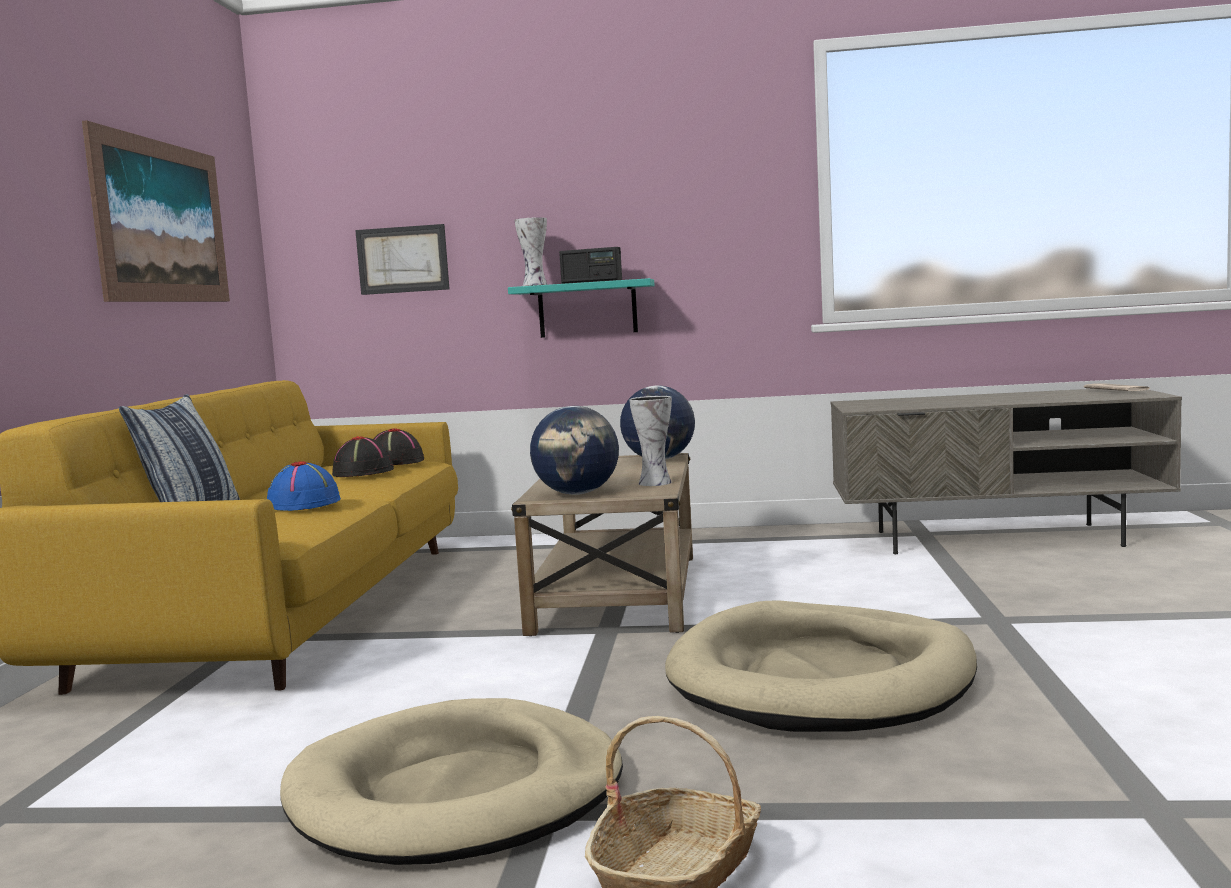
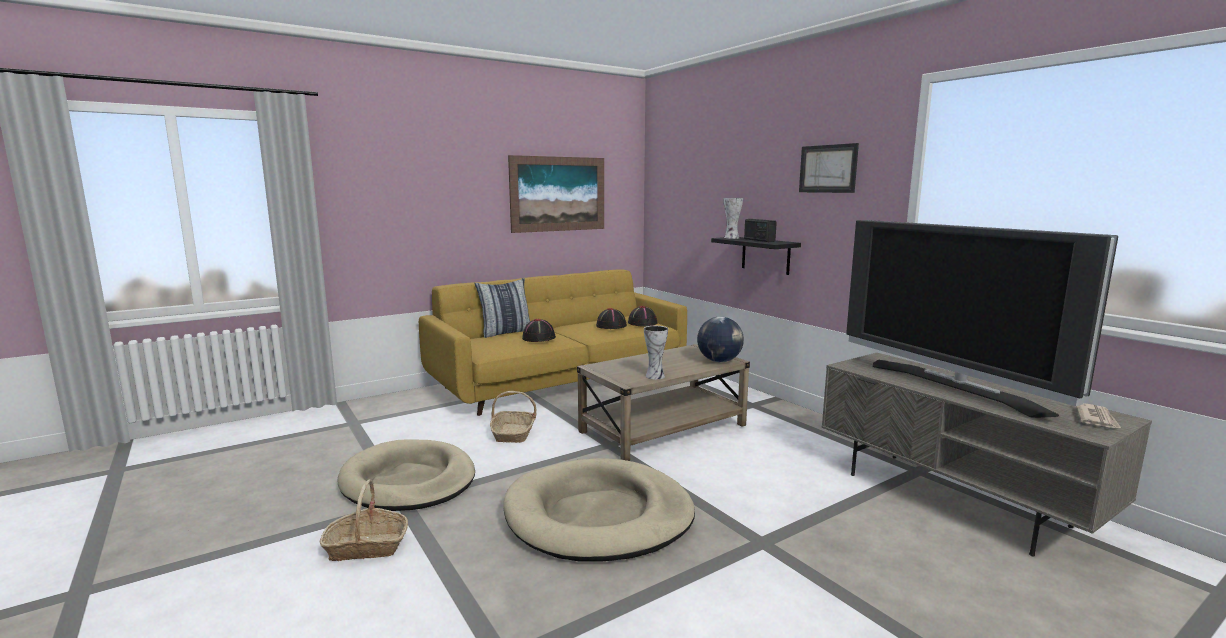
camera: 50 degrees right, 5 degrees up
blue hat [267,461,341,511] -> black hat [522,319,556,342]
picture [355,224,450,295] -> picture moved to [799,143,859,193]
turquoise shelf [508,278,655,338] -> black shelf [711,237,801,275]
globe [530,406,619,495] -> none
none -> basket [490,391,537,443]
none -> television [846,220,1118,418]

